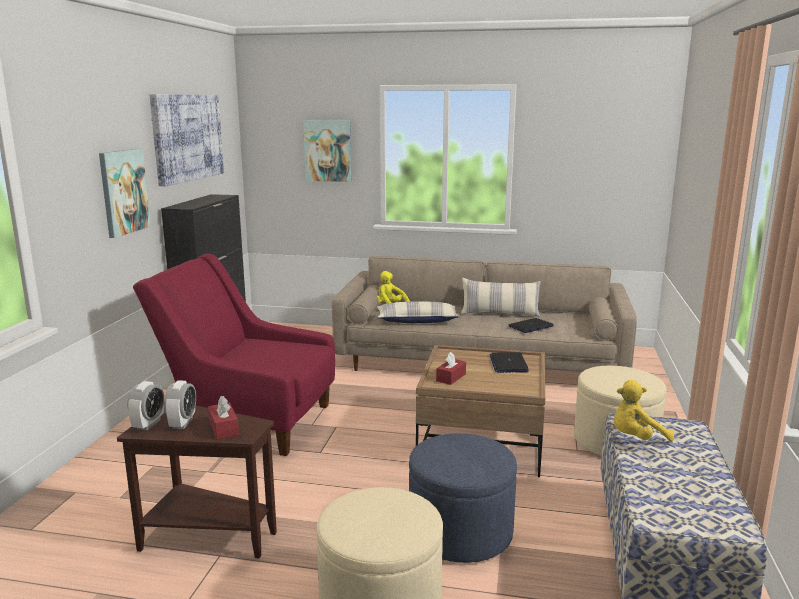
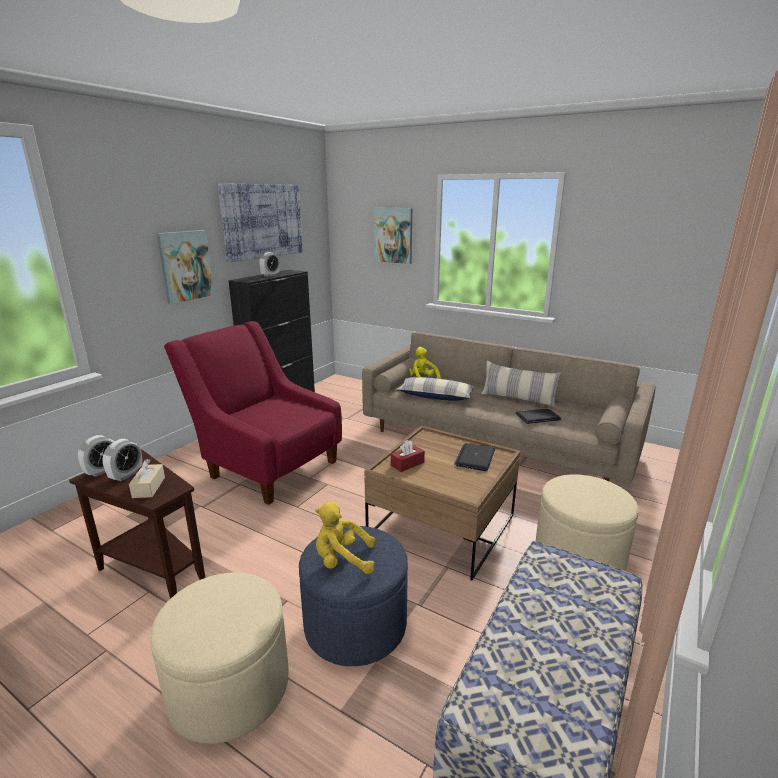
camera: 20 degrees right, 5 degrees up
red tissue box [208,396,239,440] -> beige tissue box [129,459,165,498]
yellow plush toy [614,380,674,442] -> yellow plush toy moved to [315,502,375,574]
none -> alarm clock [260,252,279,277]

